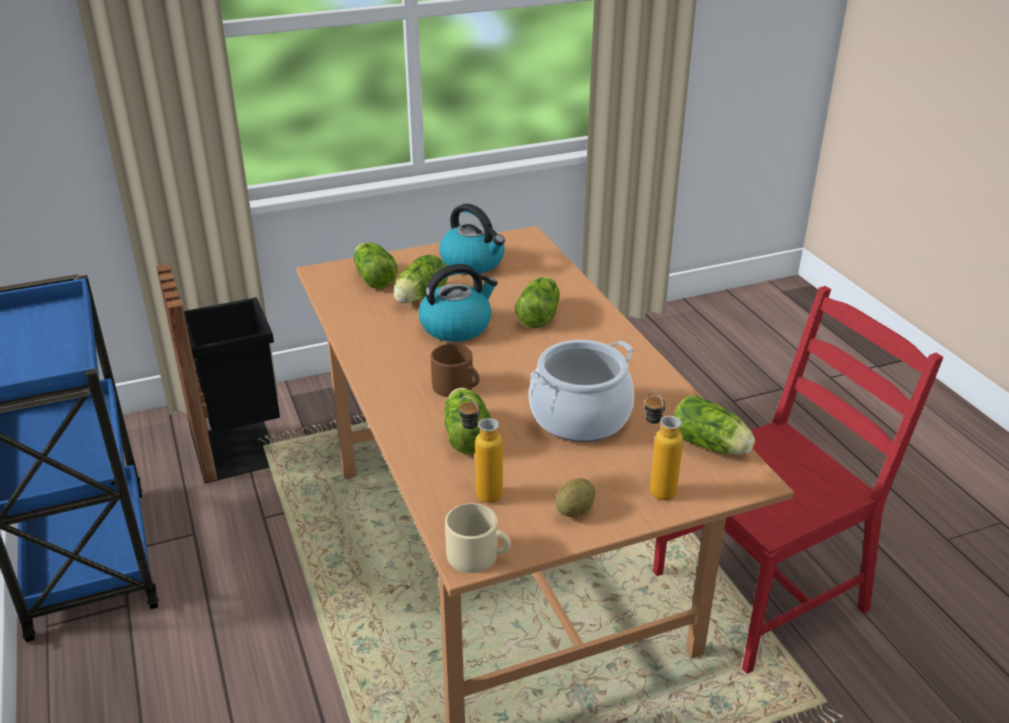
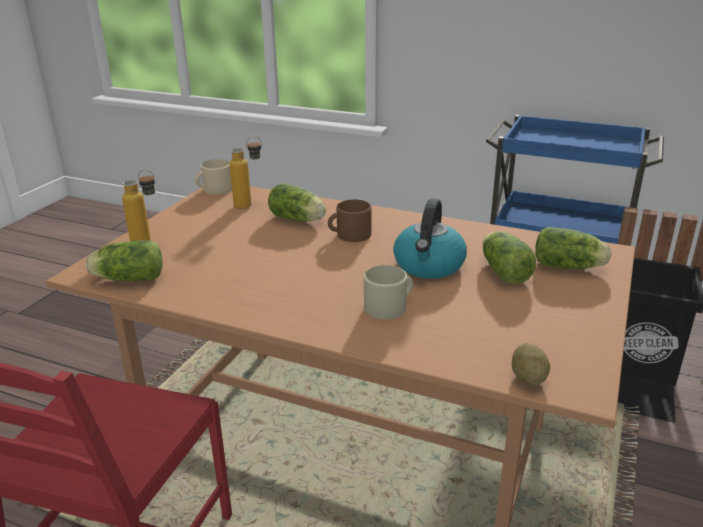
camera: 135 degrees right, 5 degrees down
kettle [439,204,505,274] -> none
lettuce [515,277,560,328] -> beige mug [364,265,413,320]
cooking pot [529,340,634,442] -> none
potato [556,478,595,517] -> potato moved to [512,343,550,385]

